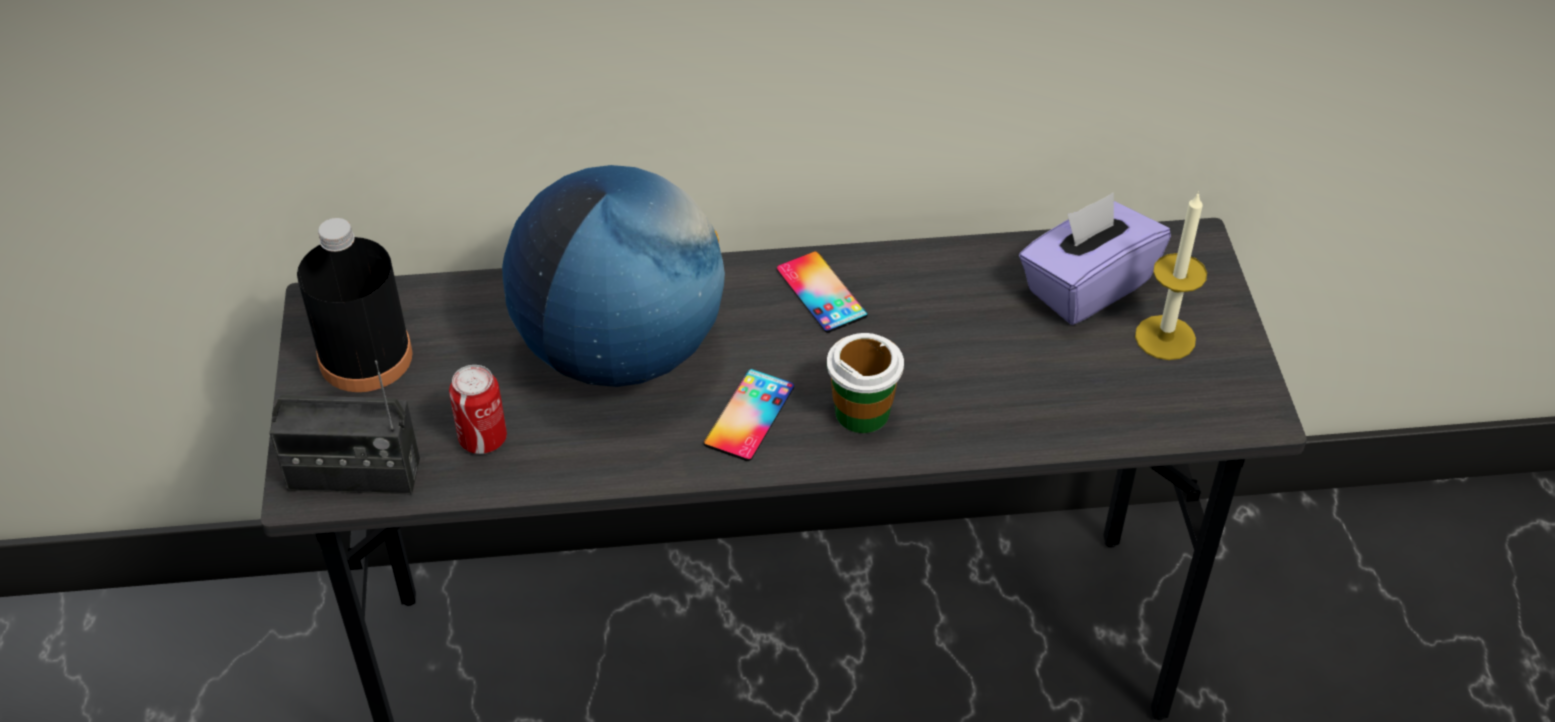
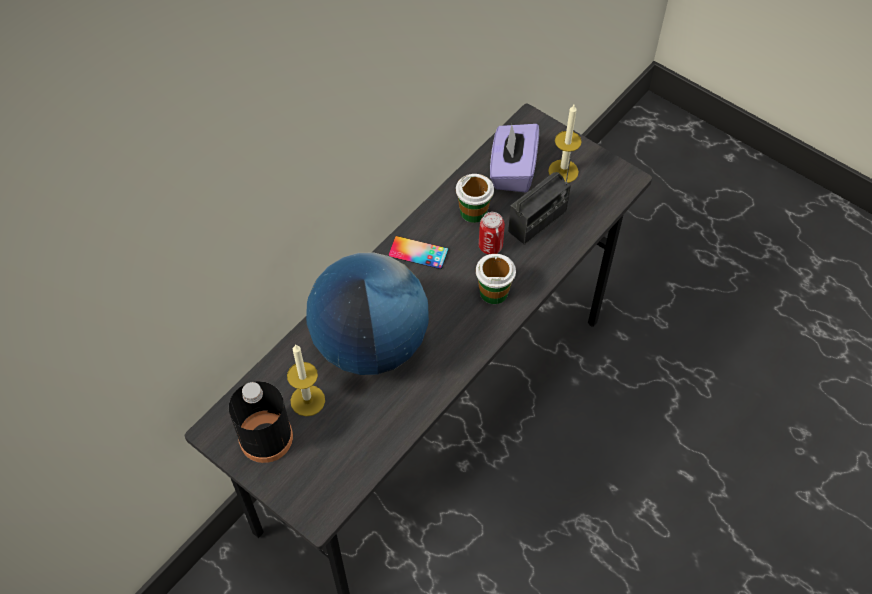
camera: 45 degrees left, 10 degrees up
radio [269,360,420,494] -> radio moved to [508,153,571,245]
can [449,365,507,454] -> can moved to [479,212,505,254]
phone [703,369,794,461] -> none
none -> candle [287,344,325,416]
none -> cup [456,174,494,223]

